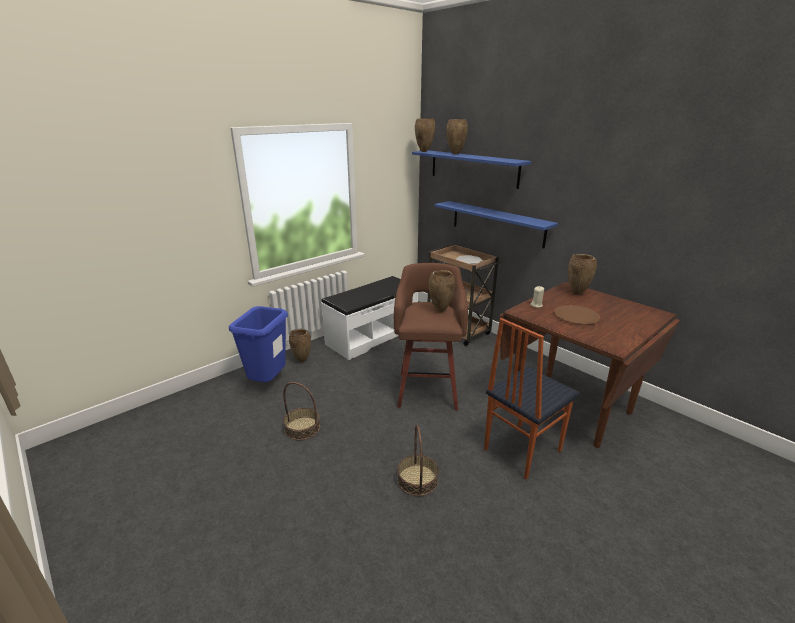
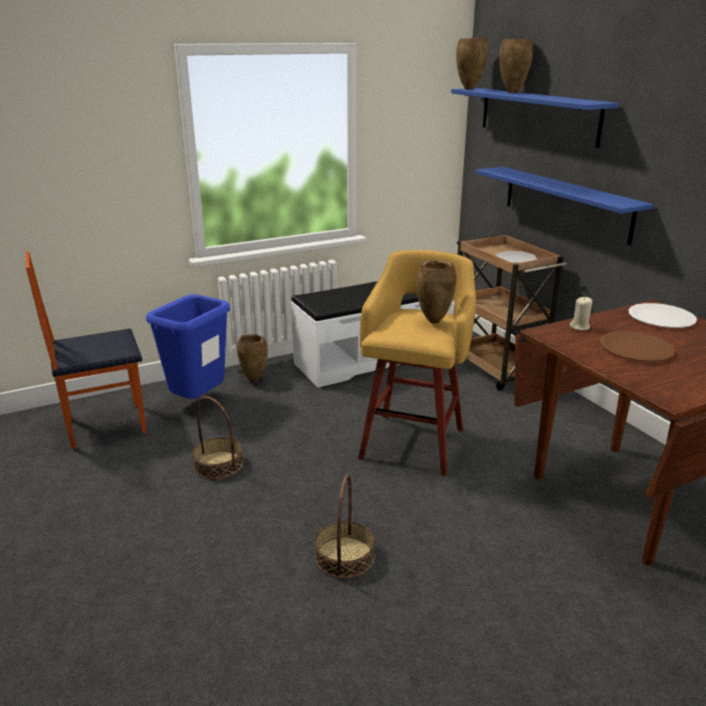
camera: 15 degrees right, 0 degrees up
brown stool [394,263,468,410] -> yellow stool [358,250,476,476]
chair [484,318,580,479] -> chair moved to [25,251,147,449]
brown vase [568,254,597,295] -> white plate [628,303,697,328]

